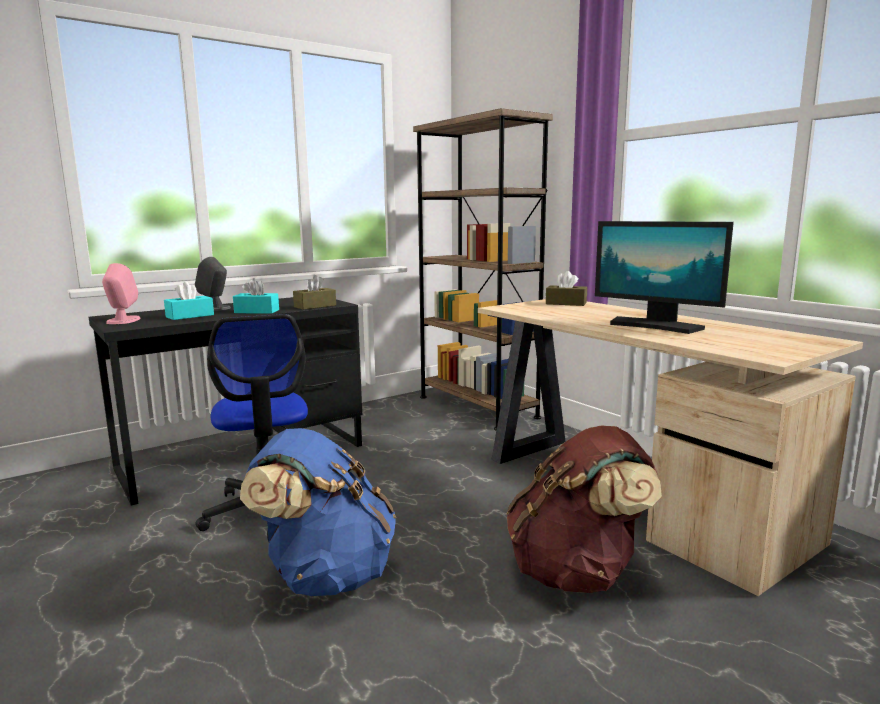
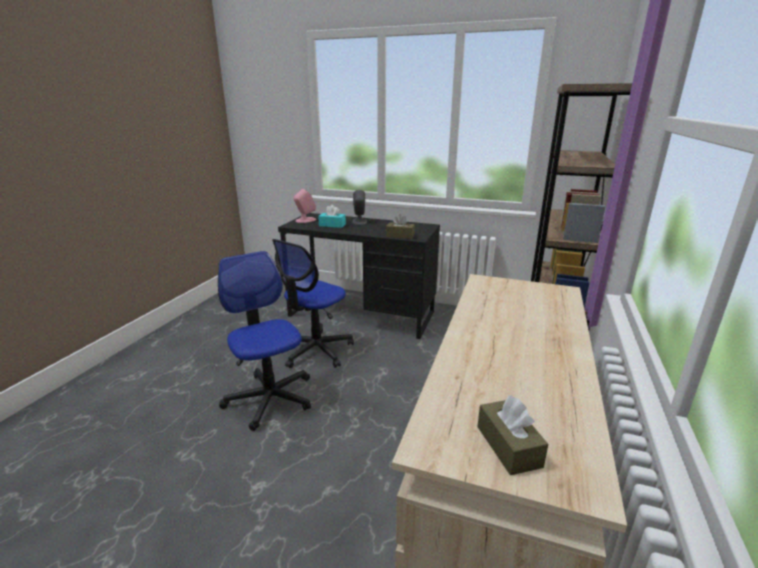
camera: 55 degrees right, 10 degrees up
turquoise tissue box [233,278,279,313] -> none
blue backpack [240,428,396,596] -> office chair [218,251,311,431]
brown backpack [507,426,662,593] -> none
brown tissue box [546,271,587,306] -> brown tissue box moved to [477,395,548,475]
monitor [595,221,734,334] -> none

